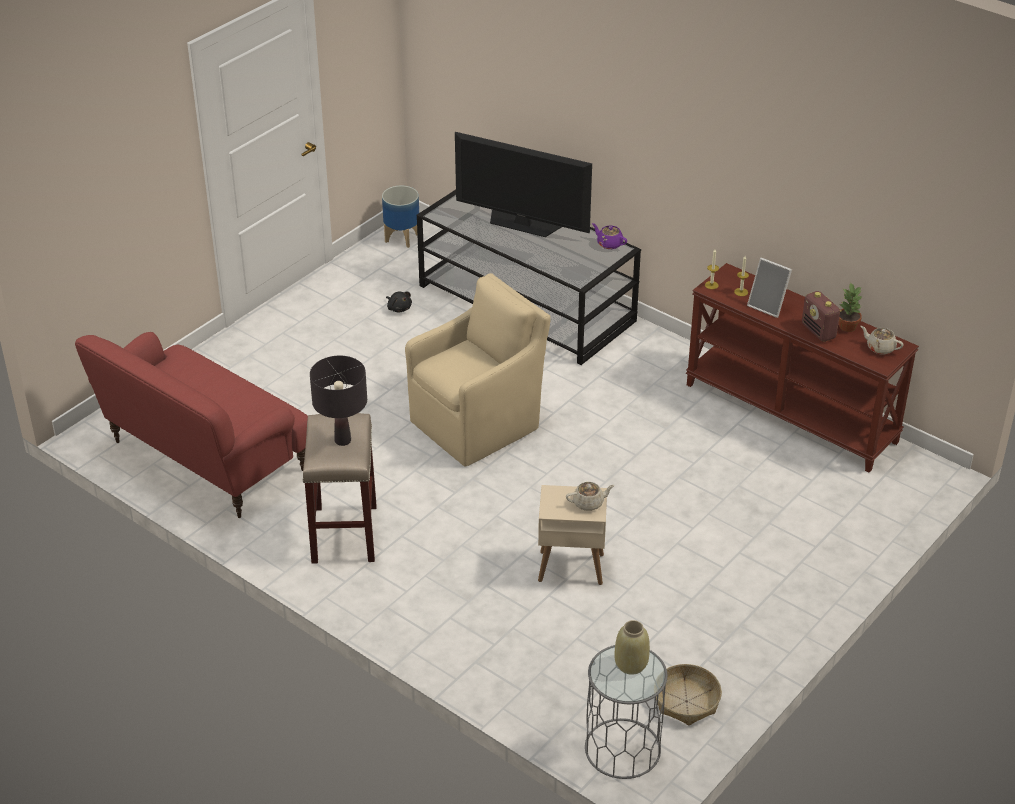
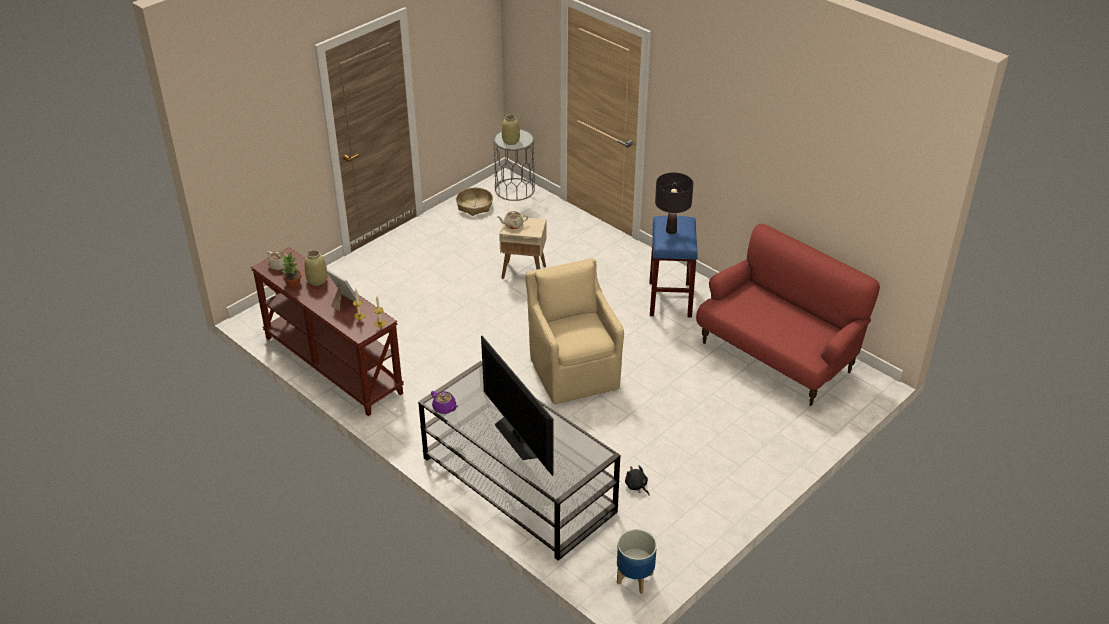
camera: 175 degrees left, 0 degrees up
beige stool [303,413,377,564] -> blue stool [649,216,698,318]
beige armchair [405,273,551,466] -> beige armchair turned 105 degrees clockwise [526,258,624,404]
television [455,132,592,237] -> television turned 150 degrees counterclockwise [481,336,554,476]
radio [802,291,842,342] -> beige vase [304,250,328,286]

